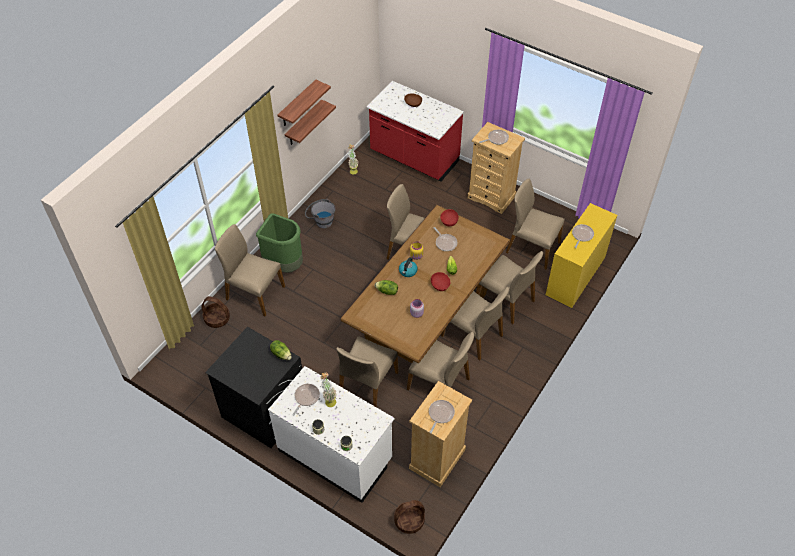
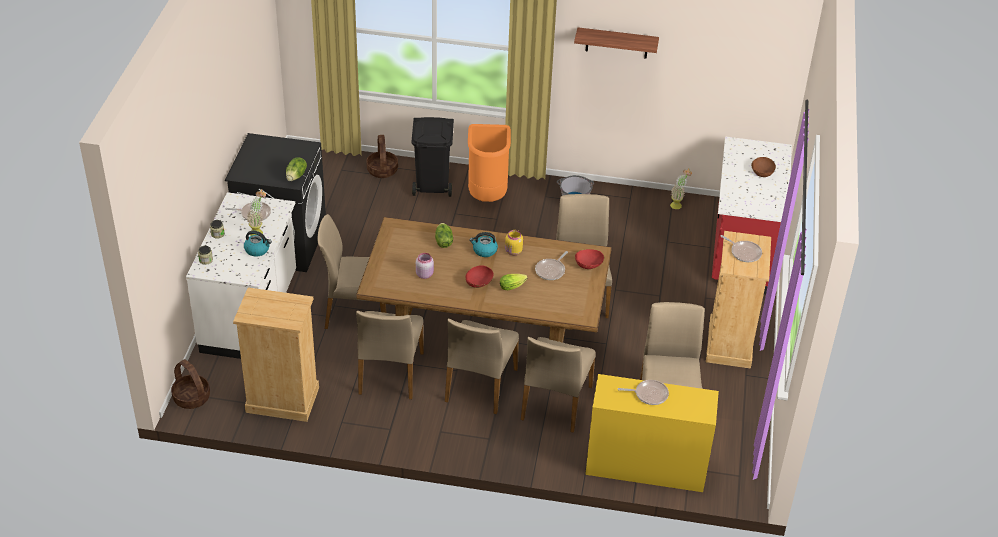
camera: 65 degrees right, 10 degrees down
beige chair [215,224,285,317] -> black trash can [412,117,454,197]
green trash can [256,213,303,273] -> orange trash can [468,124,511,202]
shelf [285,99,336,145] -> none
frying pan [429,400,455,433] -> none
none -> kettle [244,231,272,257]

